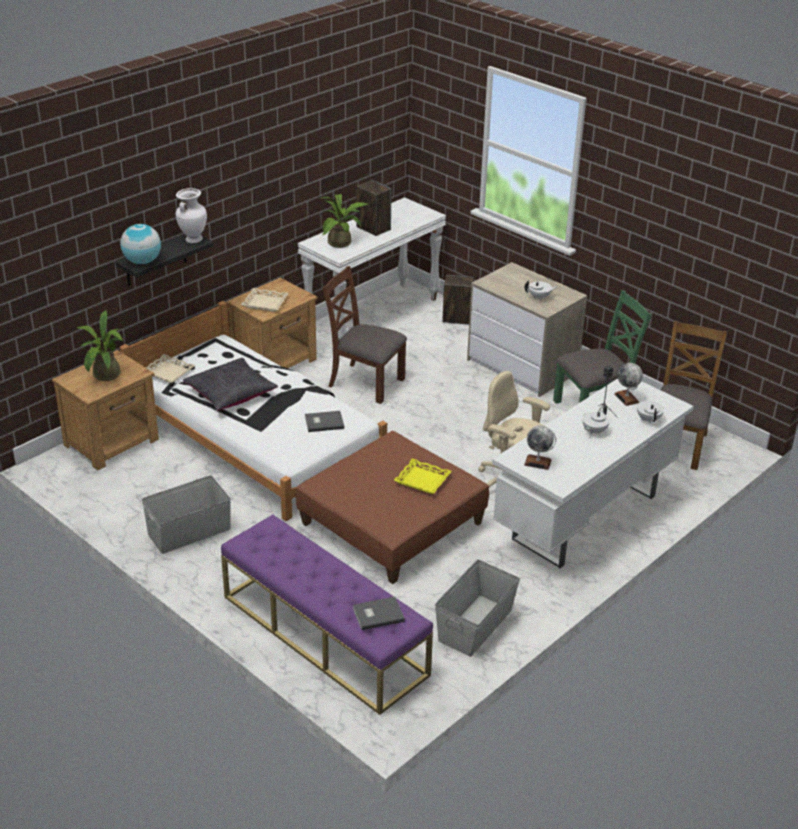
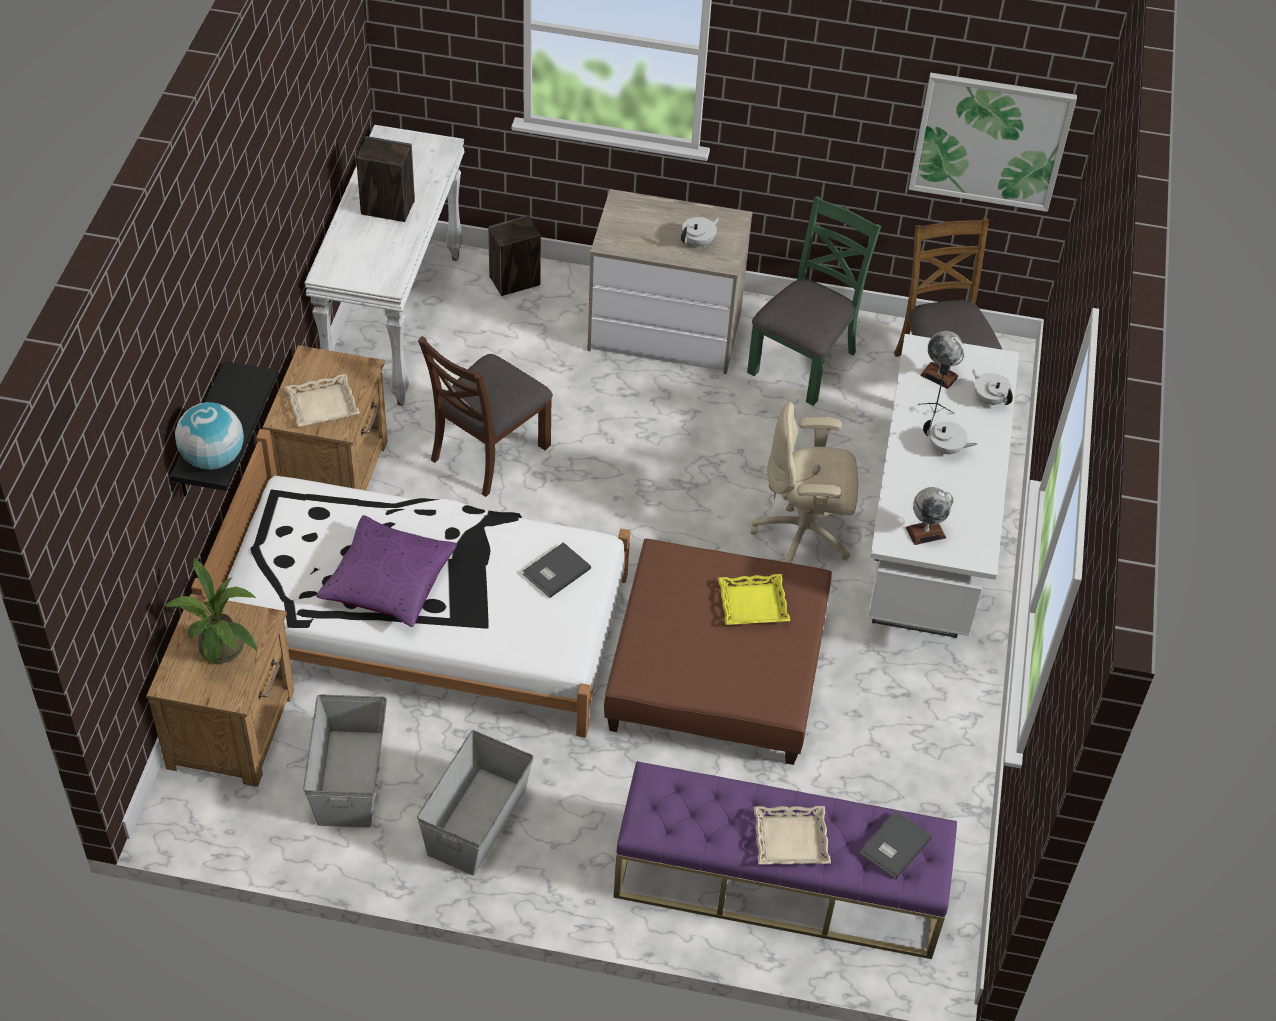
camera: 35 degrees left, 15 degrees up
beige tray [147,354,195,383] -> beige tray moved to [753,806,831,864]
white vase [176,188,207,243] -> none
black pillow [183,358,278,411] -> purple pillow [316,515,457,627]
potted plant [322,194,368,248] -> none
brown chair [322,266,407,404] -> brown chair turned 45 degrees counterclockwise [418,336,553,497]
grey storage box [435,560,520,657] -> grey storage box moved to [303,694,387,828]
white teapot [582,405,610,434] -> white teapot turned 75 degrees counterclockwise [923,419,977,456]
none -> picture [909,73,1077,212]

